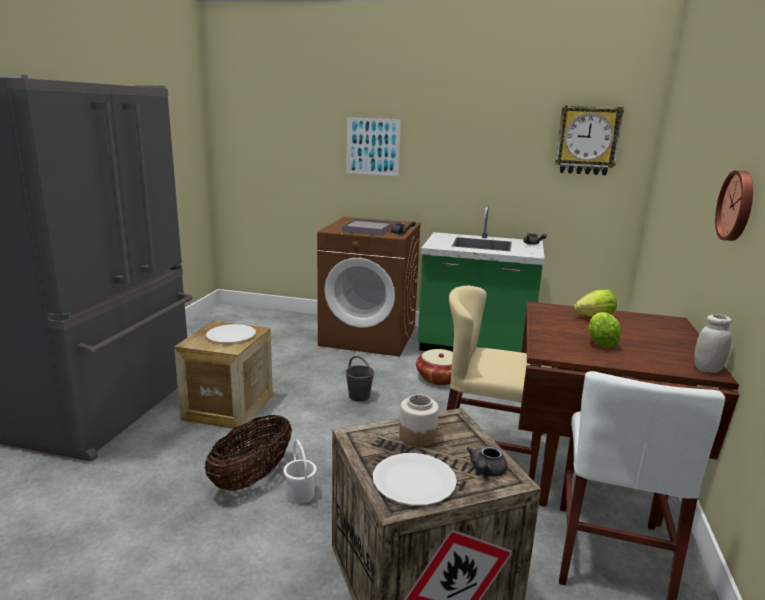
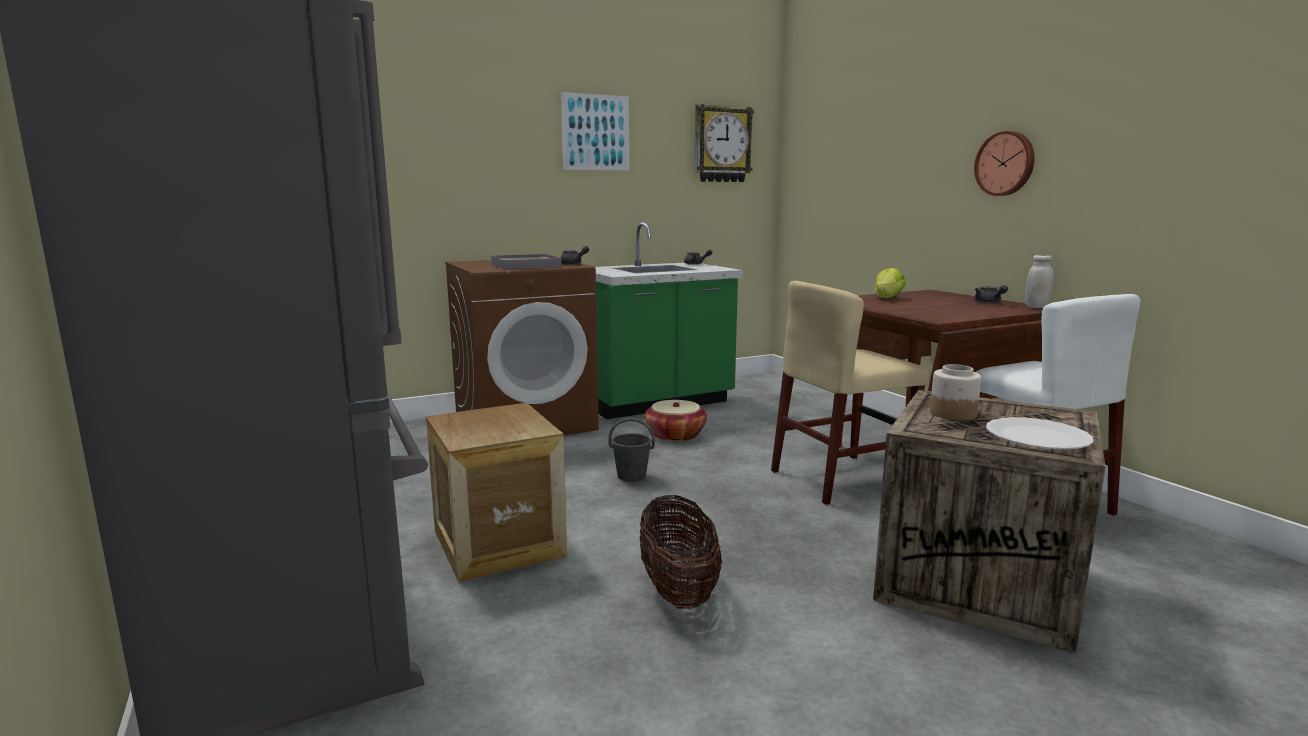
camera: 40 degrees left, 5 degrees down
white plate [206,324,256,343] -> none
white bucket [283,440,317,504] -> none
picture [346,117,401,176] -> picture moved to [561,92,629,171]
grey teapot [467,445,507,477] -> grey teapot moved to [974,285,1008,303]
lettuce [588,312,621,348] -> none

